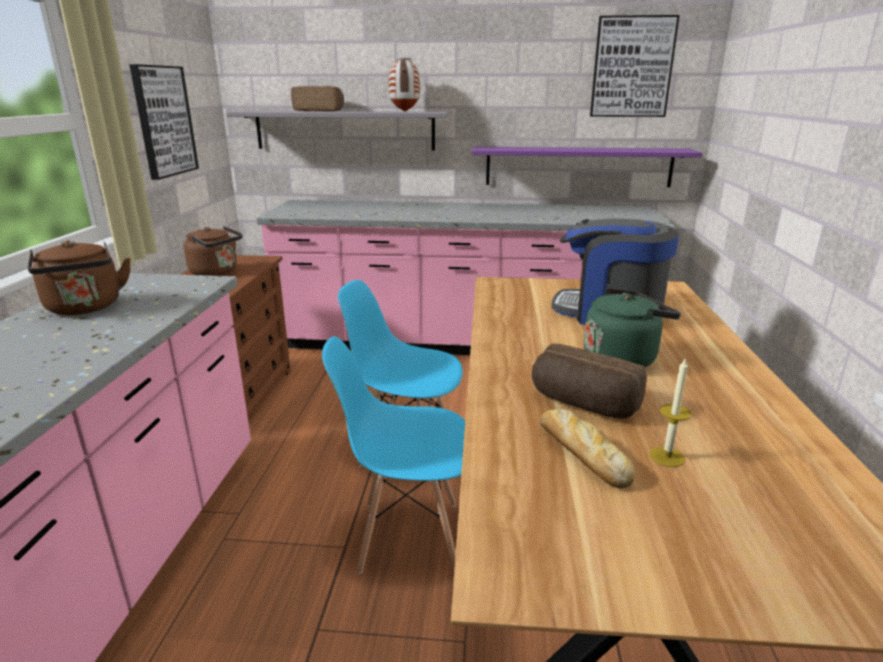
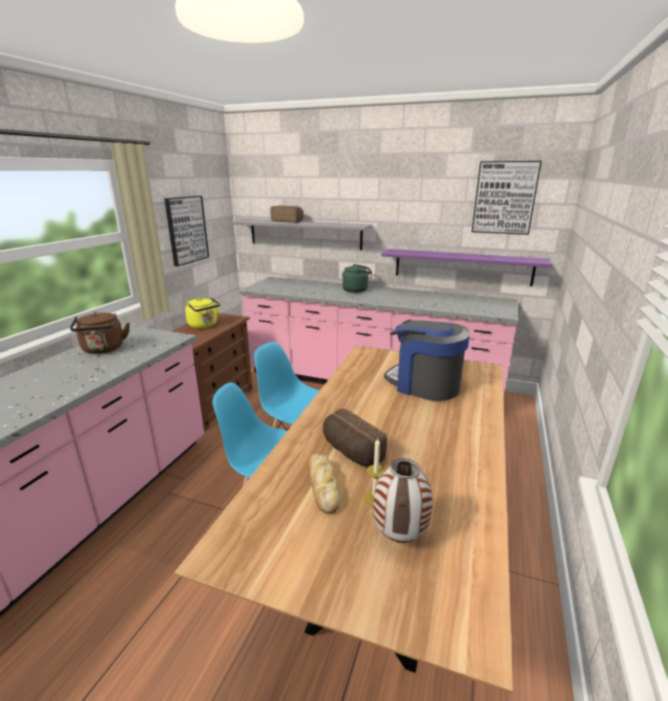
camera: 15 degrees right, 0 degrees up
brown kettle [184,226,242,276] -> yellow kettle [185,297,220,328]
vase [388,58,420,112] -> vase moved to [373,458,433,543]
green kettle [584,288,681,367] -> green kettle moved to [342,264,372,293]

